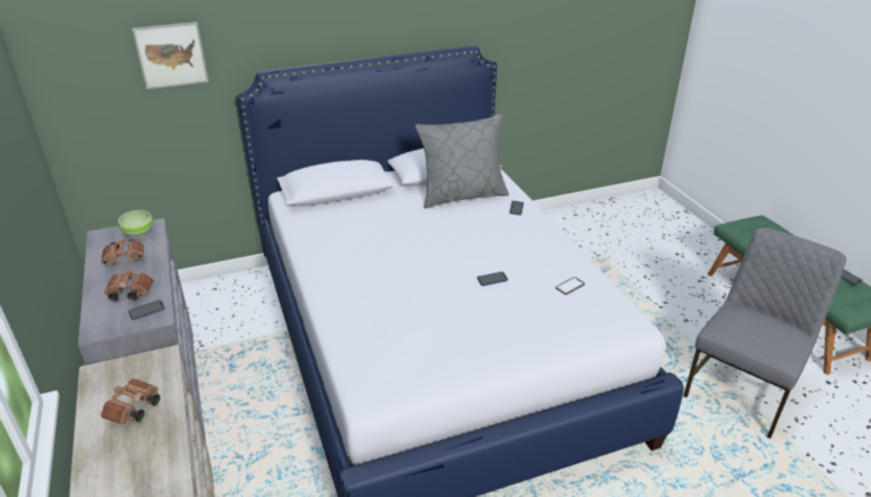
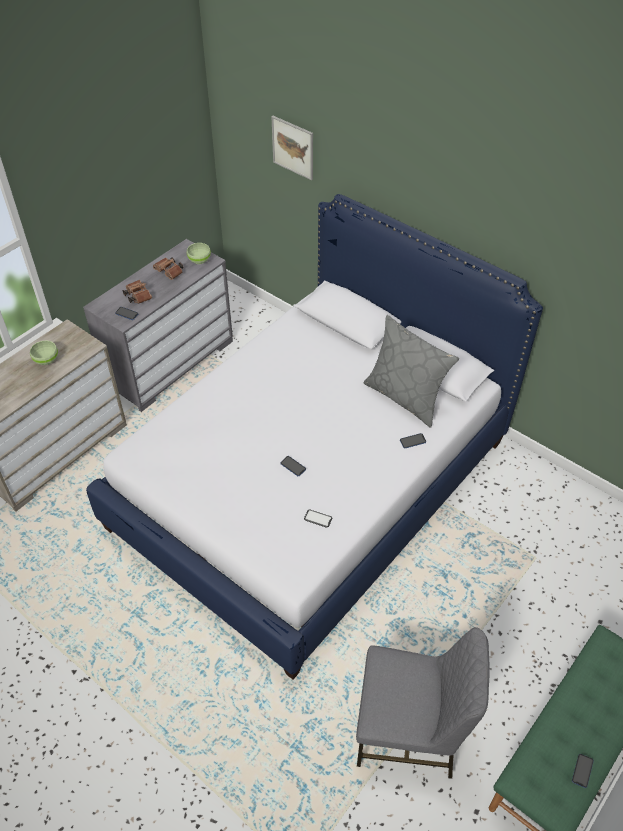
camera: 60 degrees right, 15 degrees up
brown binoculars [100,379,160,425] -> green bowl [30,340,58,365]

